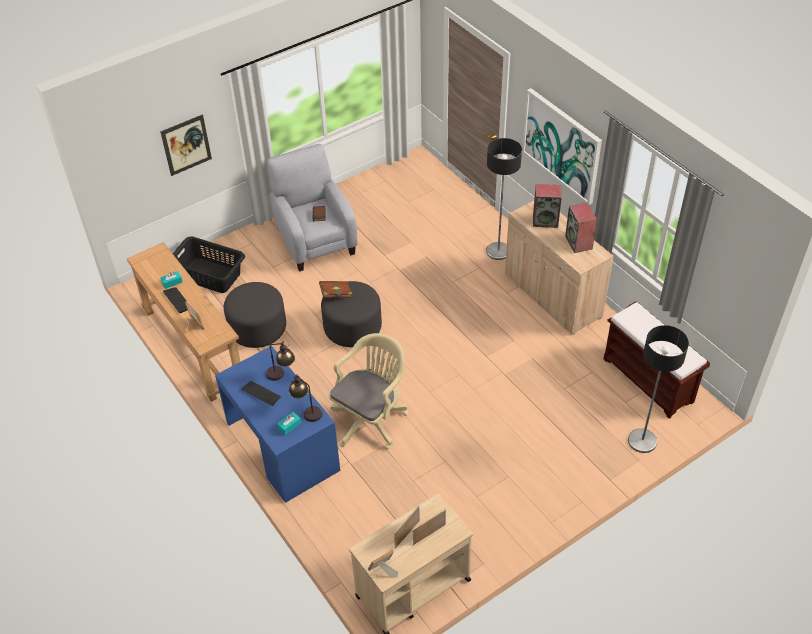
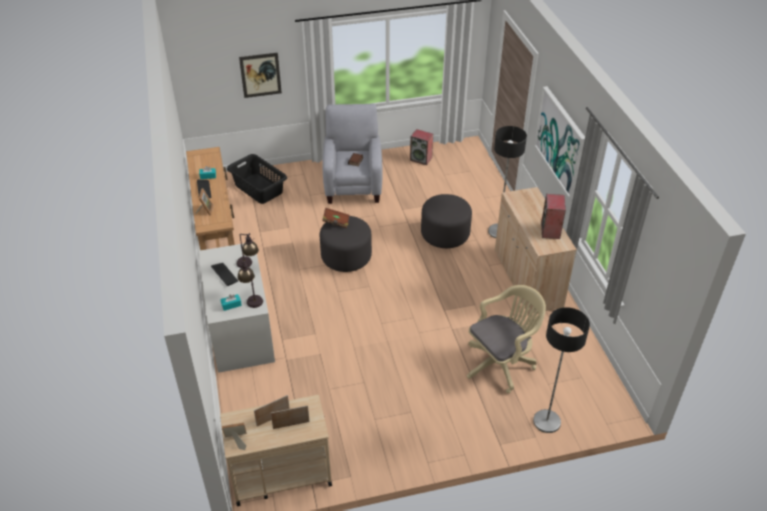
camera: 20 degrees right, 5 degrees down
blue desk [215,346,340,503] -> white desk [199,244,275,373]
grey ottoman [224,282,286,348] -> grey ottoman moved to [421,194,472,248]
beige office chair [329,333,408,450] -> beige office chair moved to [467,285,546,394]
speaker [533,184,562,228] -> speaker moved to [410,129,433,165]
brown bench [603,301,710,419] -> none

